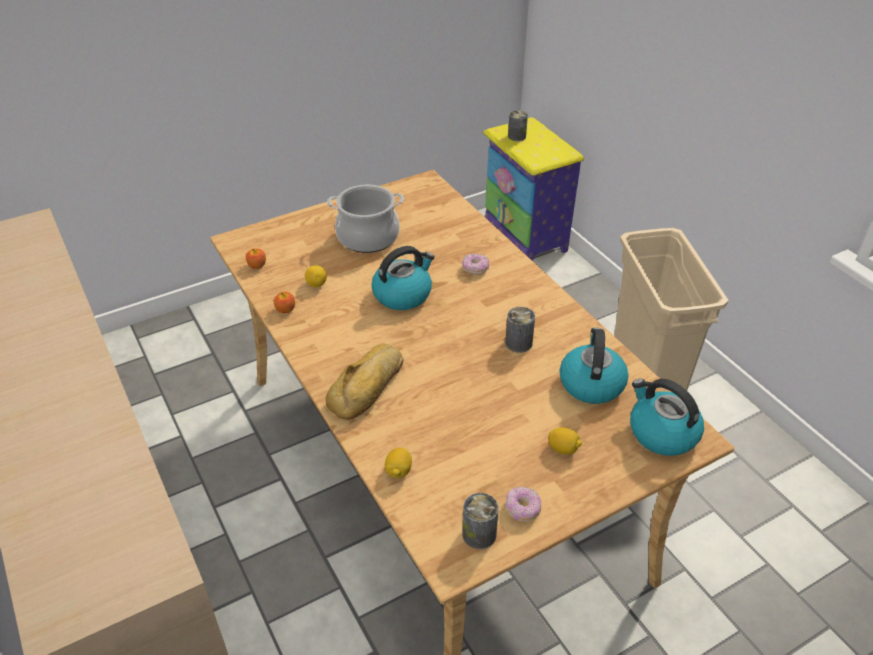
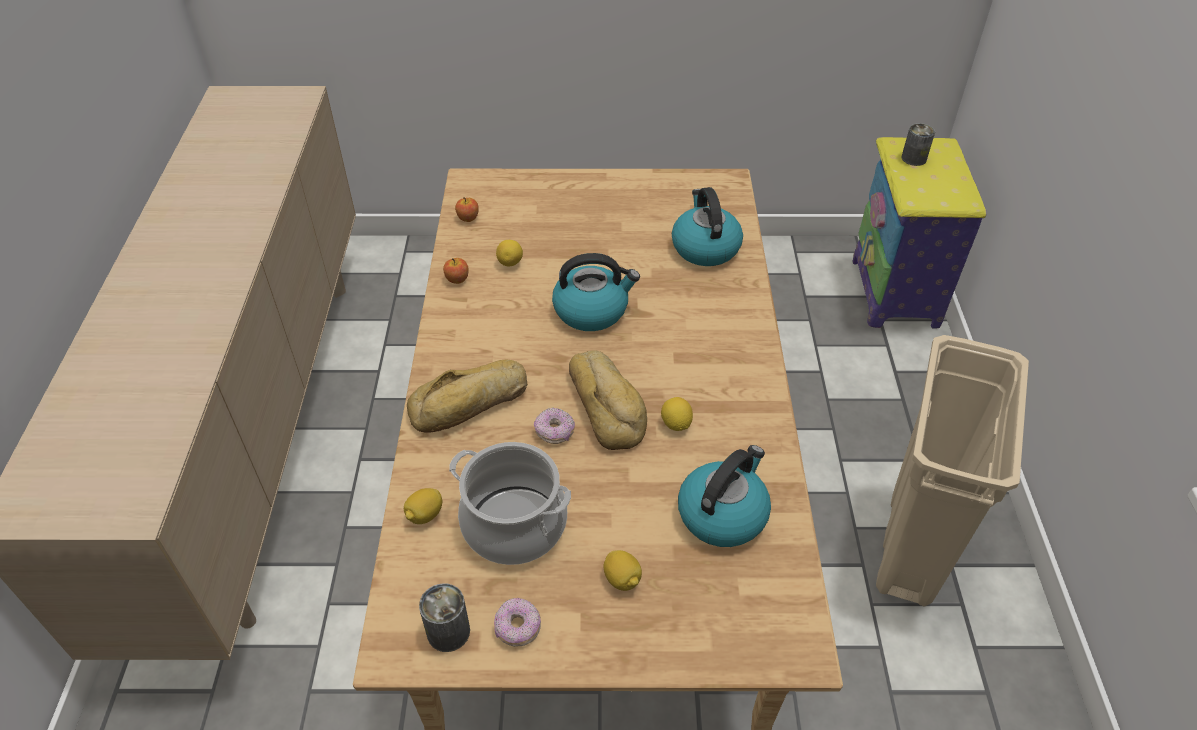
camera: 30 degrees right, 5 degrees up
cooking pot [327,185,404,253] -> cooking pot moved to [449,442,571,565]
donut [462,254,489,275] -> donut moved to [534,408,575,444]
can [505,307,535,353] -> lemon [661,397,693,431]
kettle [630,379,704,456] -> kettle moved to [672,187,743,266]
none -> bread [569,350,647,450]

